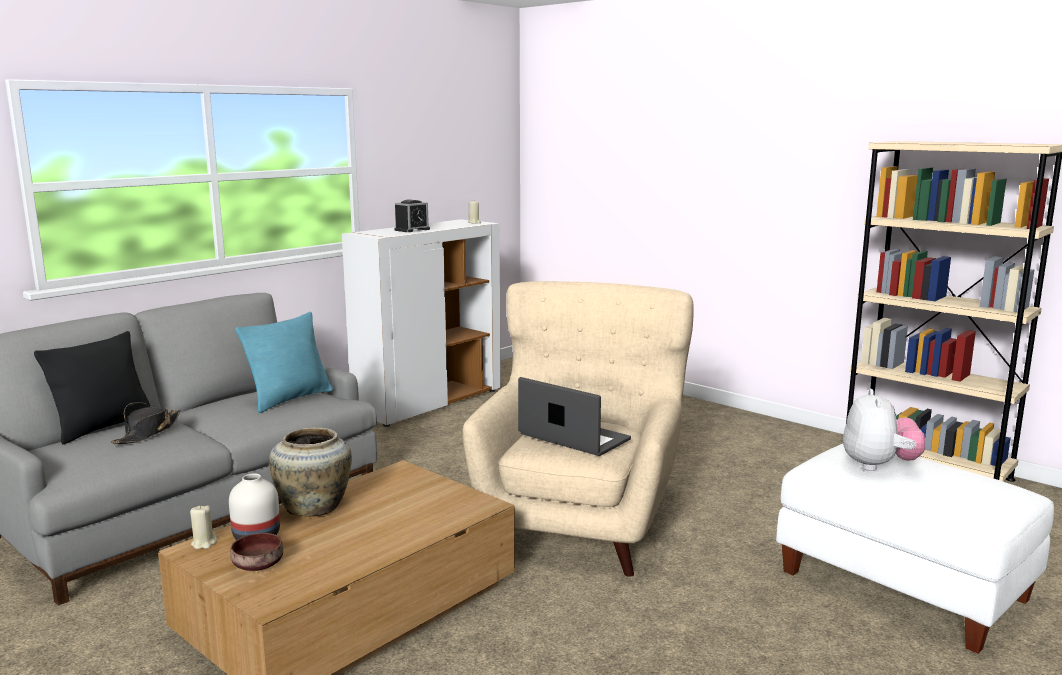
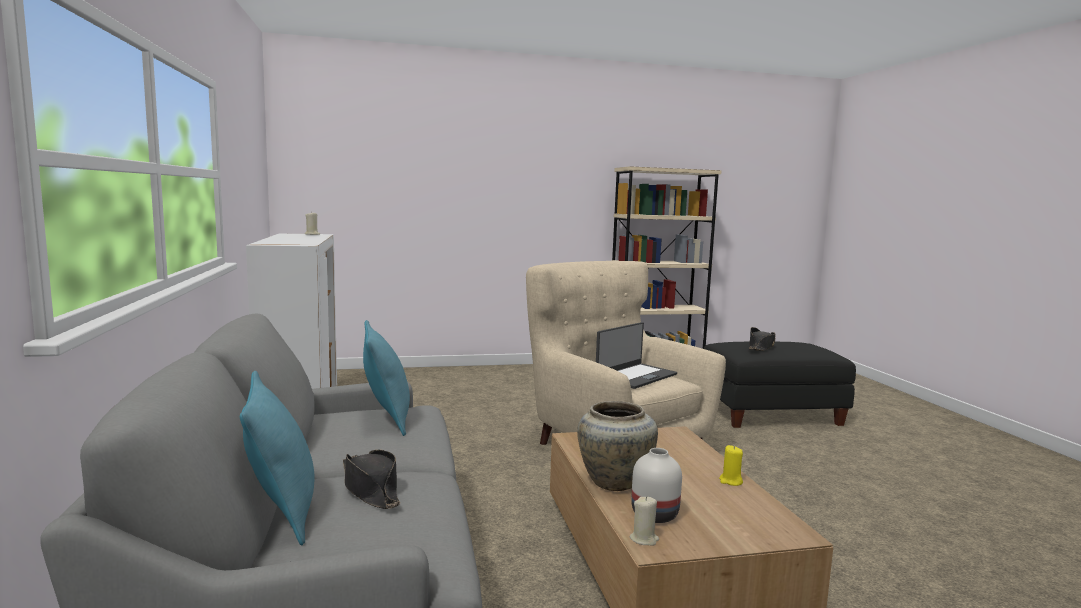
camera: 55 degrees left, 5 degrees down
black pillow [34,331,151,444] -> turquoise pillow [240,371,314,545]
brown bowl [230,533,283,571] -> none
alarm clock [394,199,430,232] -> none
laptop [518,377,631,456] -> laptop turned 150 degrees clockwise [596,322,677,389]
white ottoman [776,444,1054,654] -> black ottoman [704,342,856,428]
plush toy [843,389,925,471] -> black hat [749,327,776,351]
none -> yellow candle [719,445,743,486]

